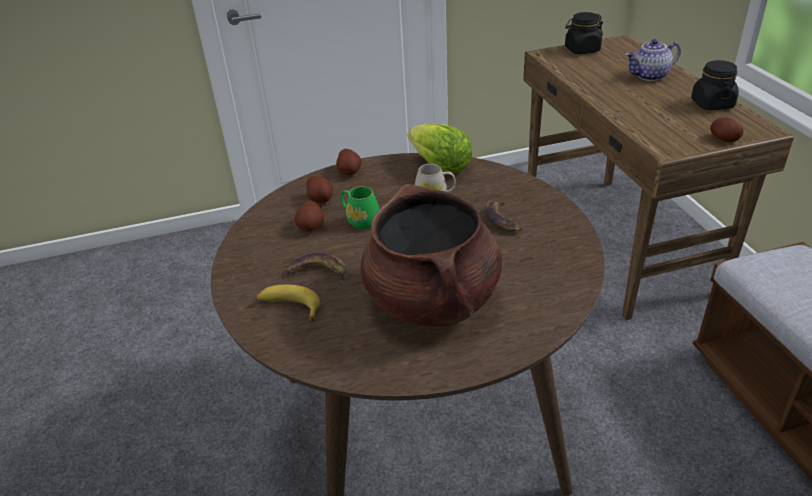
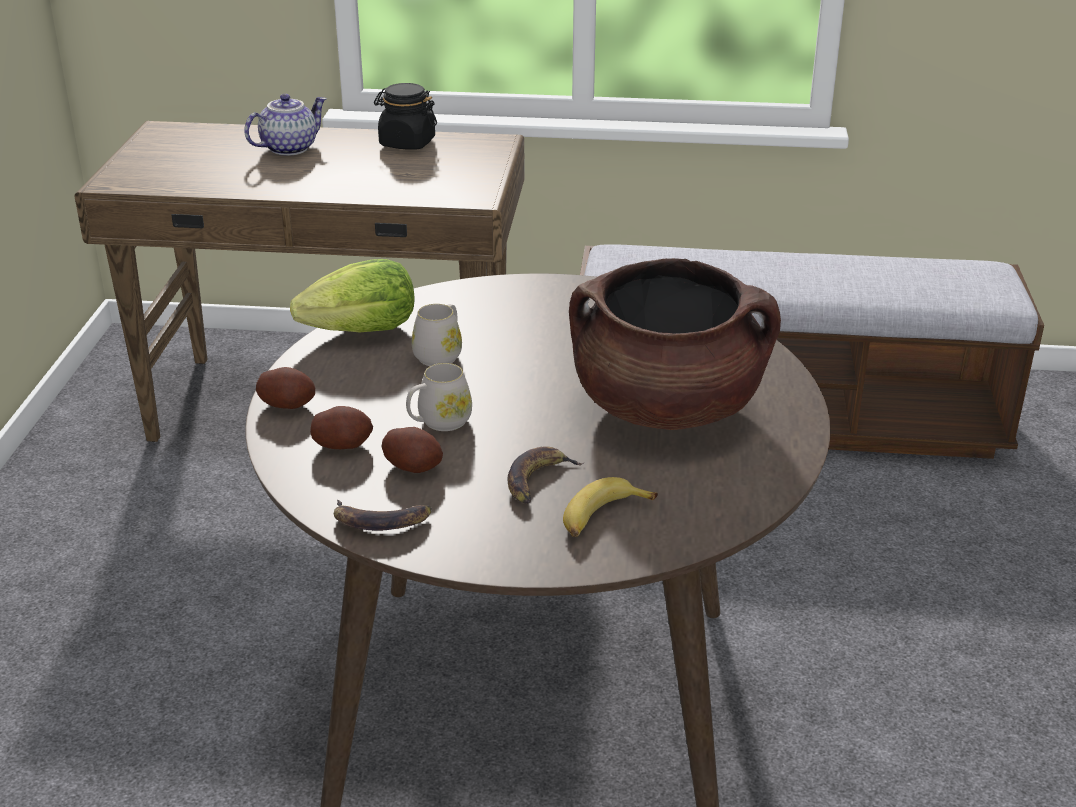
camera: 70 degrees left, 5 degrees down
green mug [341,186,379,229] -> white mug [406,363,472,431]
banana [485,201,522,231] -> banana moved to [334,499,432,531]
black jar [565,12,603,54] -> none
teapot [625,39,681,81] -> teapot turned 135 degrees counterclockwise [244,94,327,156]
potato [710,118,744,142] -> none

